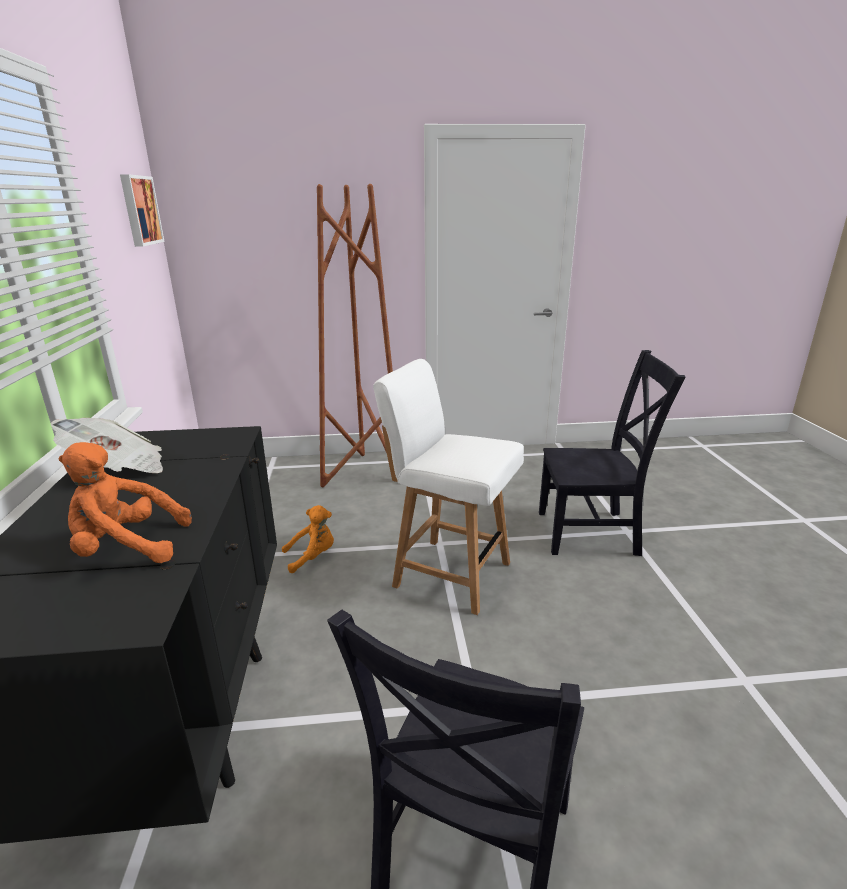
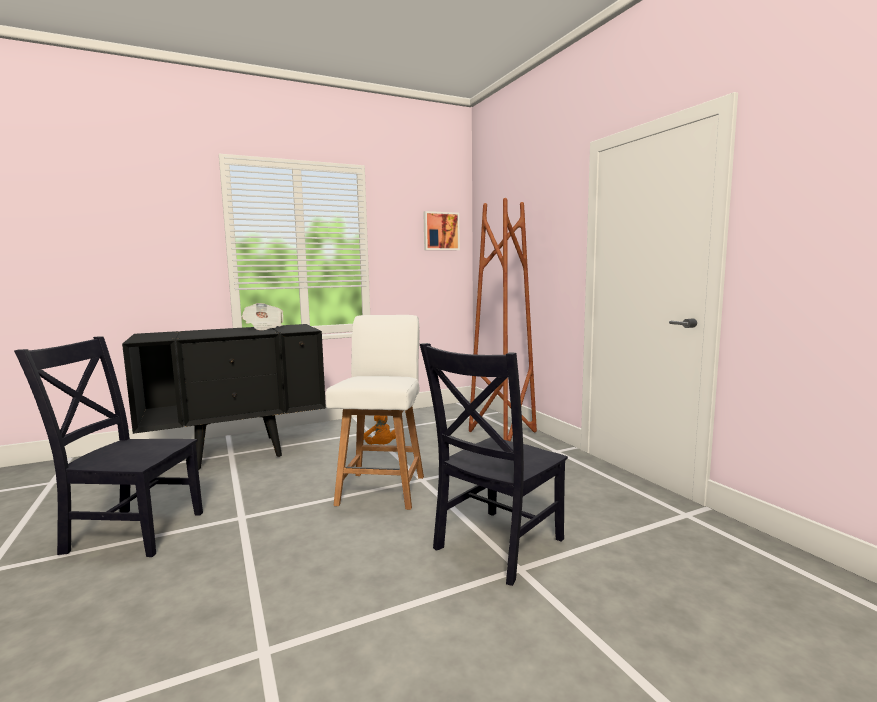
camera: 70 degrees right, 15 degrees down
orange plush toy [59,442,192,563] -> none
black chair [539,350,685,556] -> black chair turned 60 degrees clockwise [420,343,568,586]

